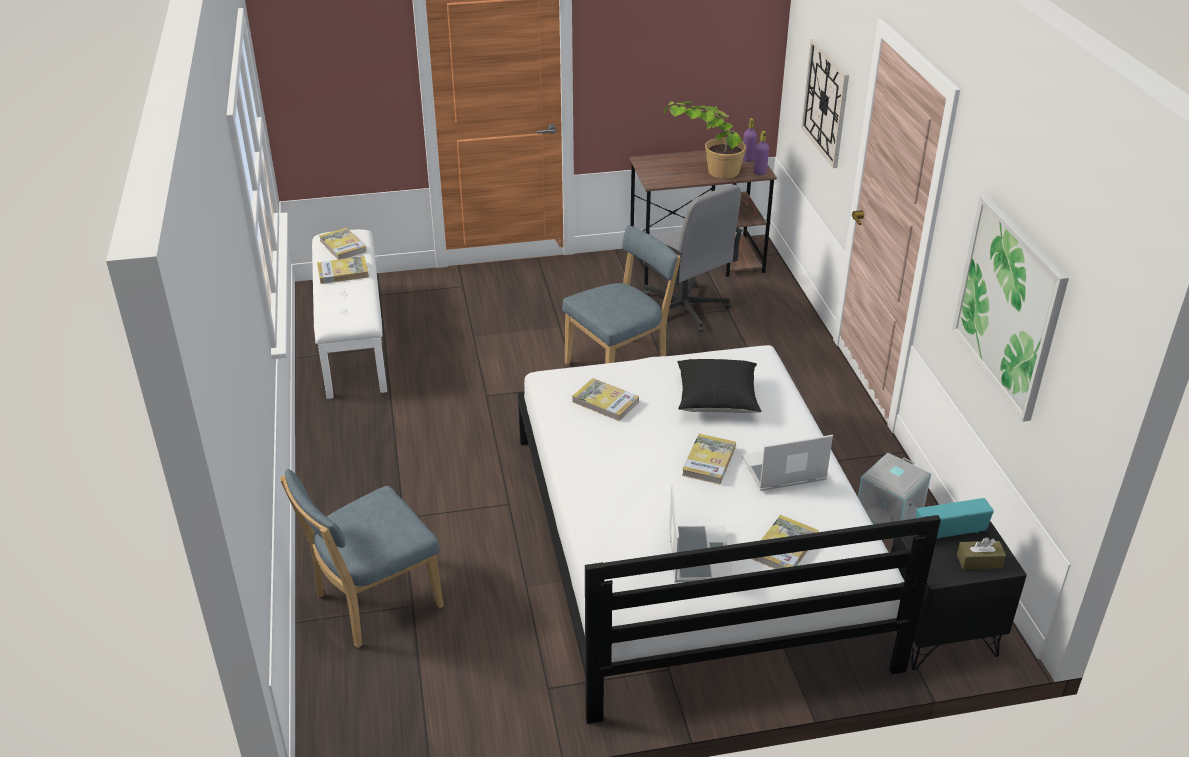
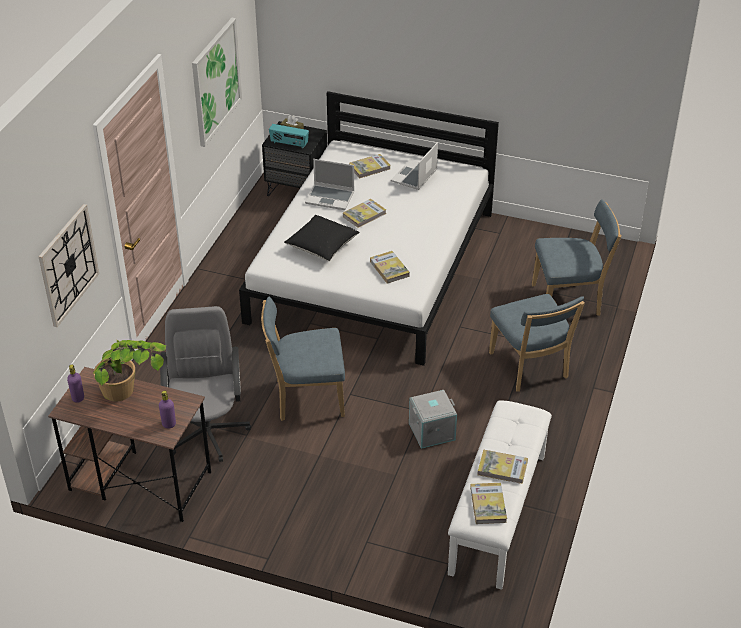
camera: 150 degrees left, 5 degrees up
purple bottle [754,131,769,175] -> purple bottle moved to [159,391,176,429]
grey storage box [858,453,931,524] -> grey storage box moved to [409,390,457,449]
none -> blue chair [489,294,585,392]

